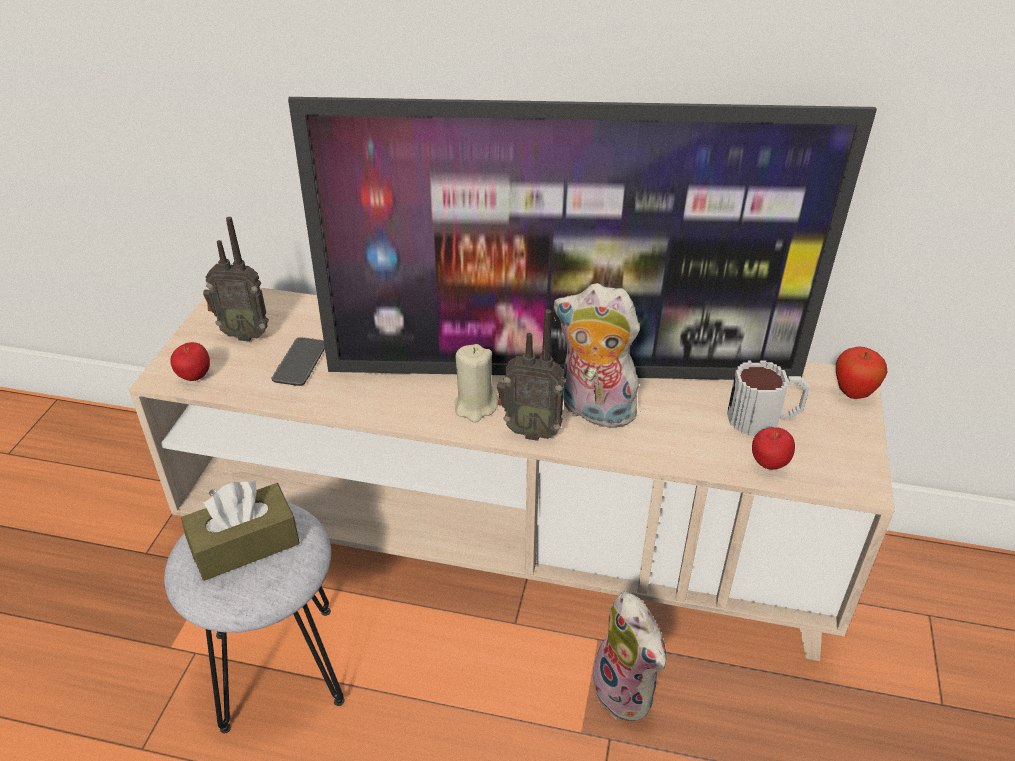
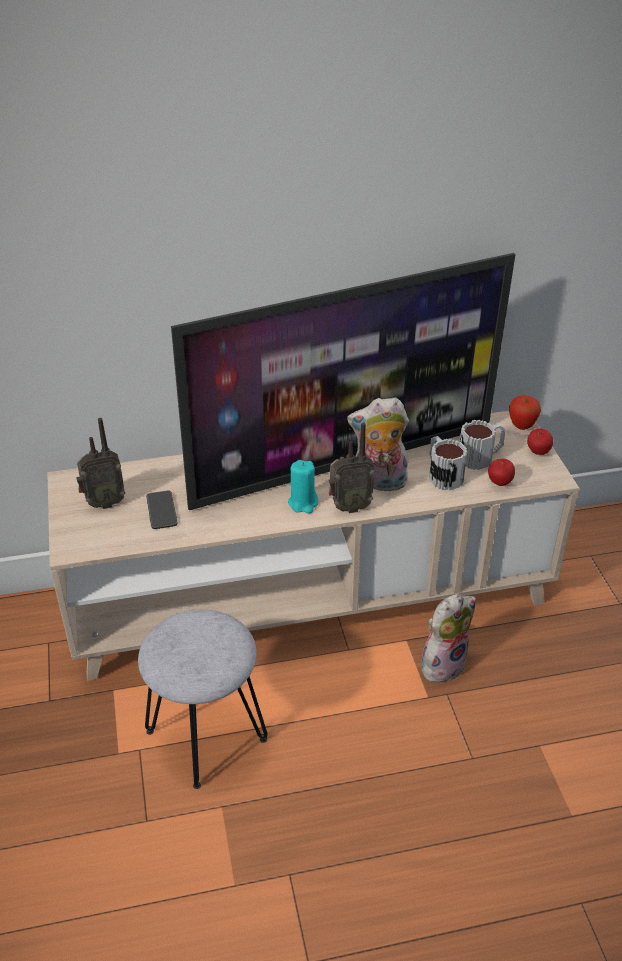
camera: 25 degrees left, 0 degrees up
apple [171,342,210,381] -> apple moved to [527,429,553,455]
brown tissue box [181,481,300,581] -> none
beige candle [454,344,498,423] -> turquoise candle [288,460,318,513]
plush toy [588,592,666,721] -> plush toy turned 75 degrees counterclockwise [421,594,476,684]
none -> mug [429,436,467,490]

